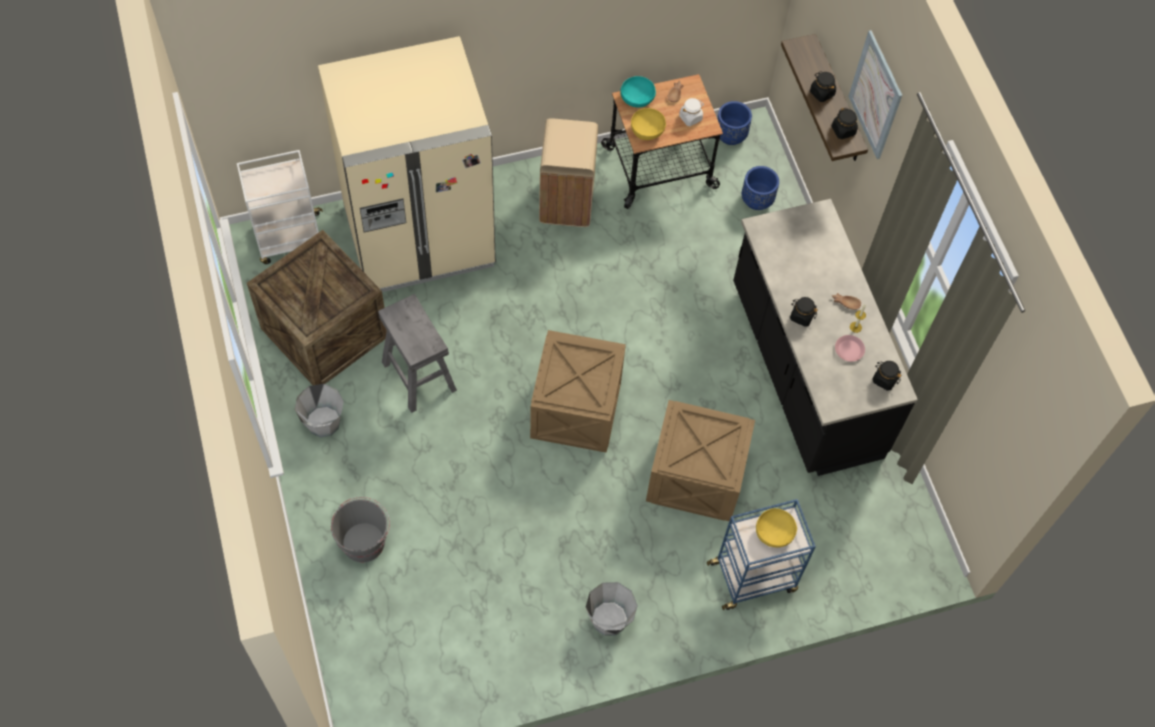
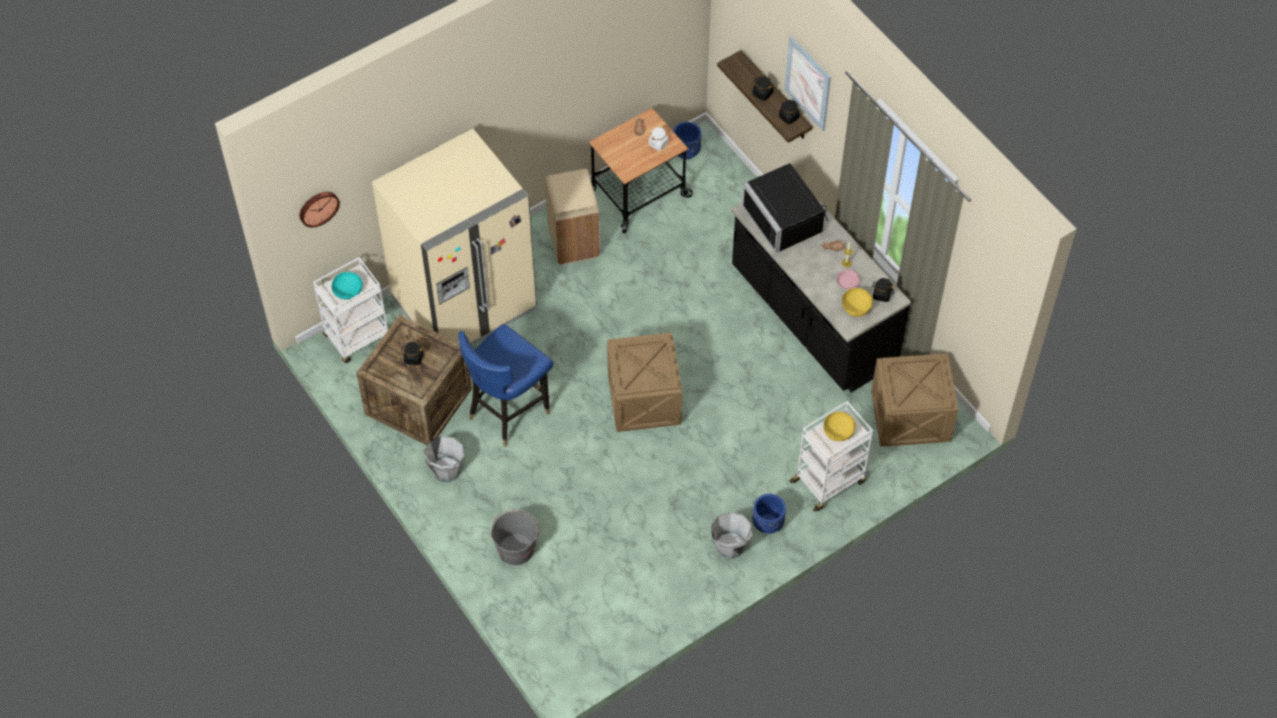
camera: 15 degrees left, 5 degrees down
grey stool [378,294,457,413] -> blue chair [458,324,553,447]
turquoise bowl [620,76,656,108] -> turquoise bowl moved to [332,272,363,300]
yellow bowl [631,108,666,140] -> yellow bowl moved to [842,288,873,317]
crate [646,400,755,521] -> crate moved to [871,354,959,446]
blue cart [707,499,816,610] -> white cart [790,401,873,512]
blue planter [742,166,779,210] -> blue planter moved to [753,494,786,534]
black jar [790,297,818,327] -> black jar moved to [401,342,424,365]
none -> wall clock [300,192,340,227]
none -> black microwave [742,163,828,253]

